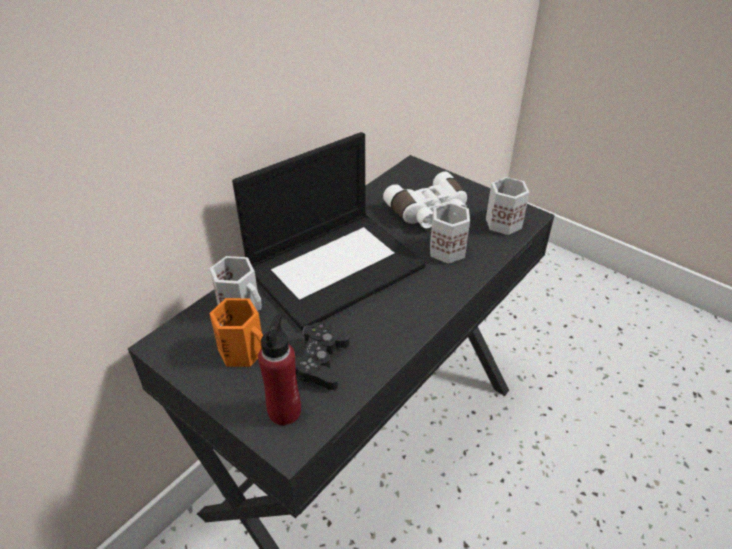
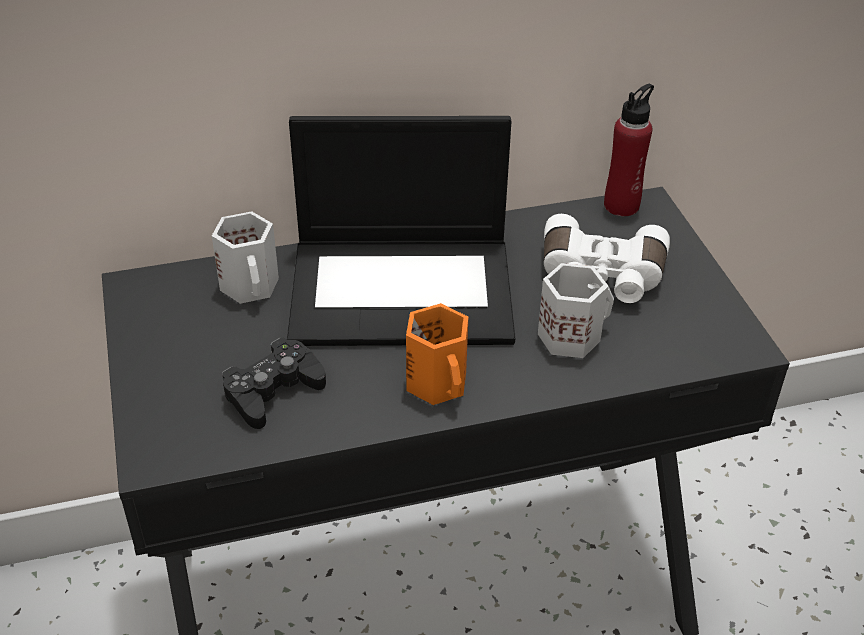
camera: 35 degrees right, 0 degrees up
orange mug [209,298,263,367] -> orange mug moved to [406,303,468,405]
red bottle [258,315,301,425] -> red bottle moved to [604,84,654,216]
white mug [486,177,530,235] -> none

